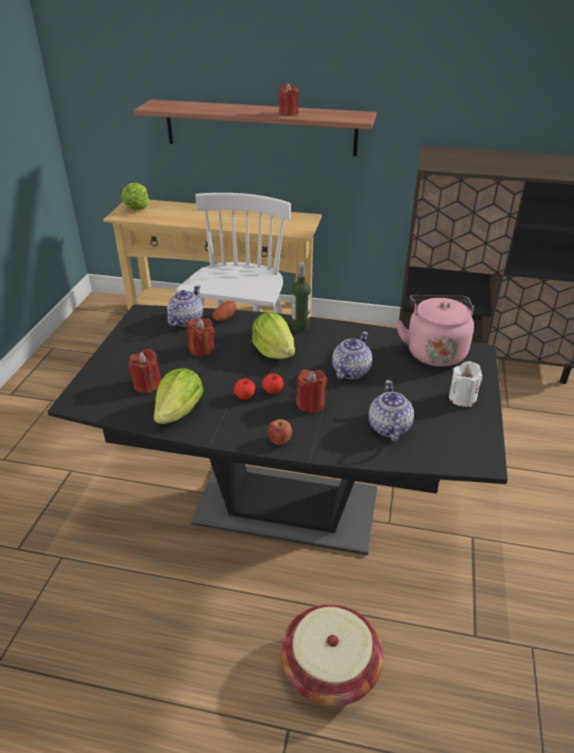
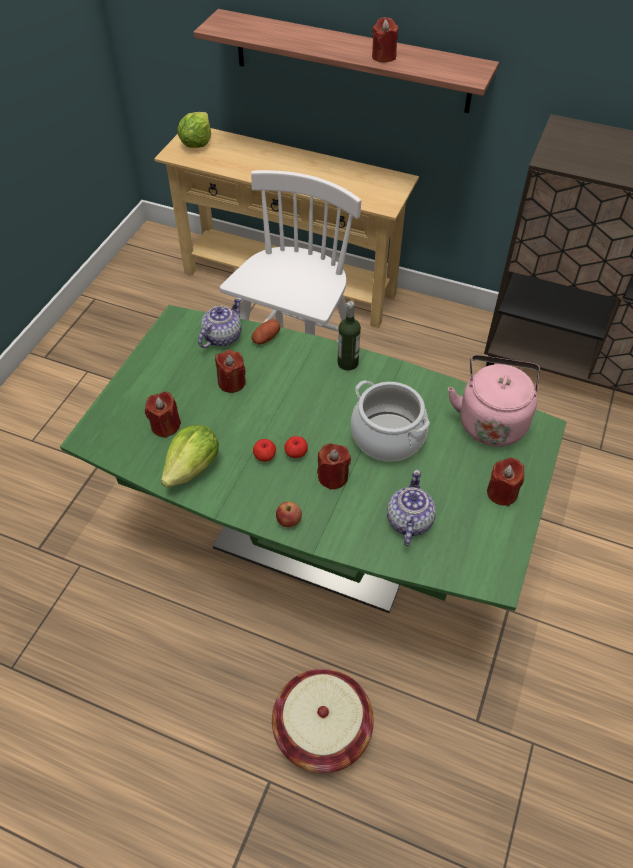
camera: 10 degrees right, 15 degrees up
black dining table [47,304,508,555] -> green dining table [60,305,567,613]
lettuce [252,312,295,359] -> none
teapot [332,332,372,379] -> cooking pot [351,380,430,461]
white candle [449,361,482,407] -> red candle [487,458,524,506]

